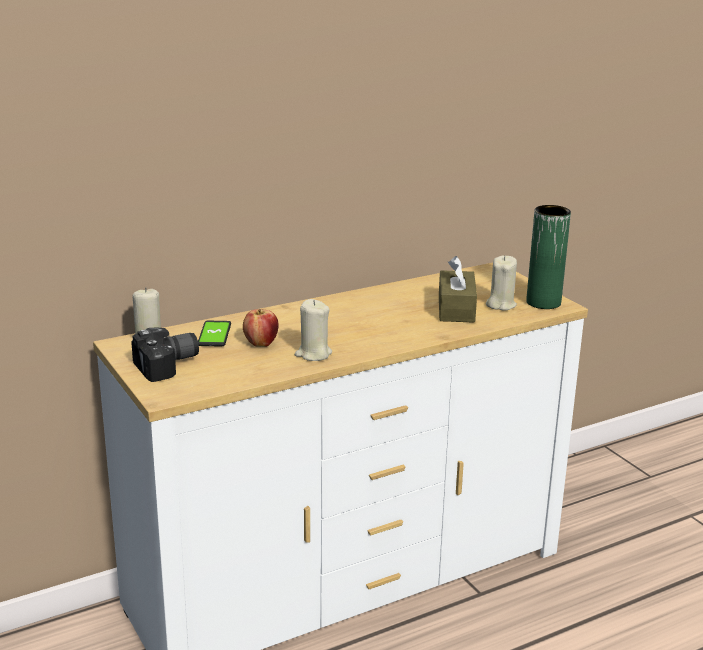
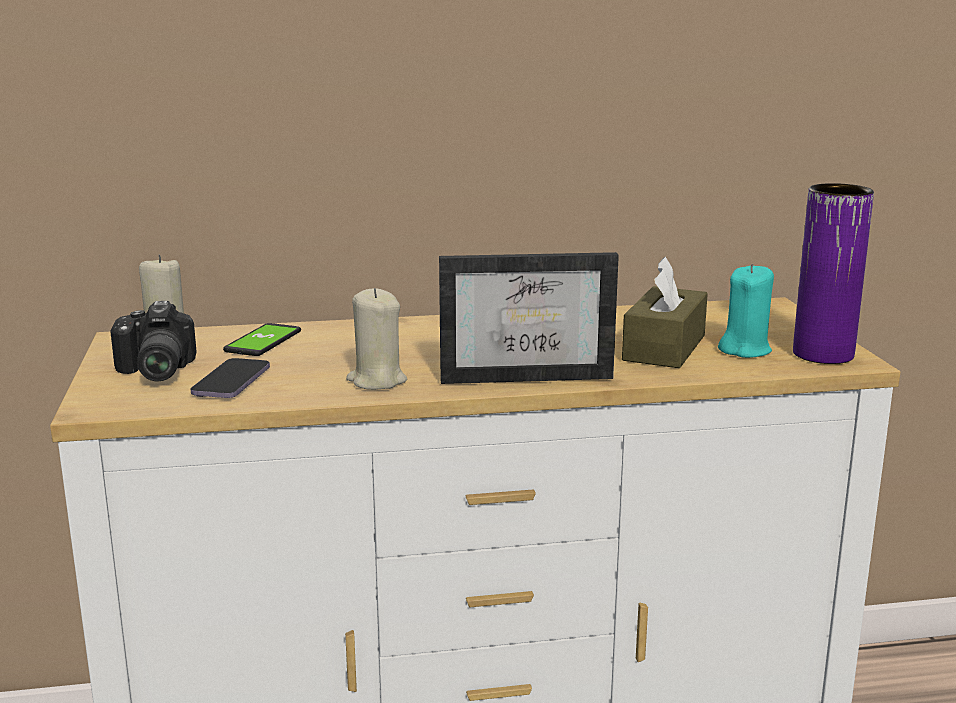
camera: 20 degrees right, 5 degrees down
camera [131,327,199,382] -> camera turned 90 degrees clockwise [110,301,197,381]
apple [243,309,279,347] -> none
beige candle [486,256,517,311] -> turquoise candle [718,264,774,358]
green vase [526,205,571,309] -> purple vase [793,183,874,364]
none -> phone [191,358,270,398]
none -> picture frame [439,252,619,384]

